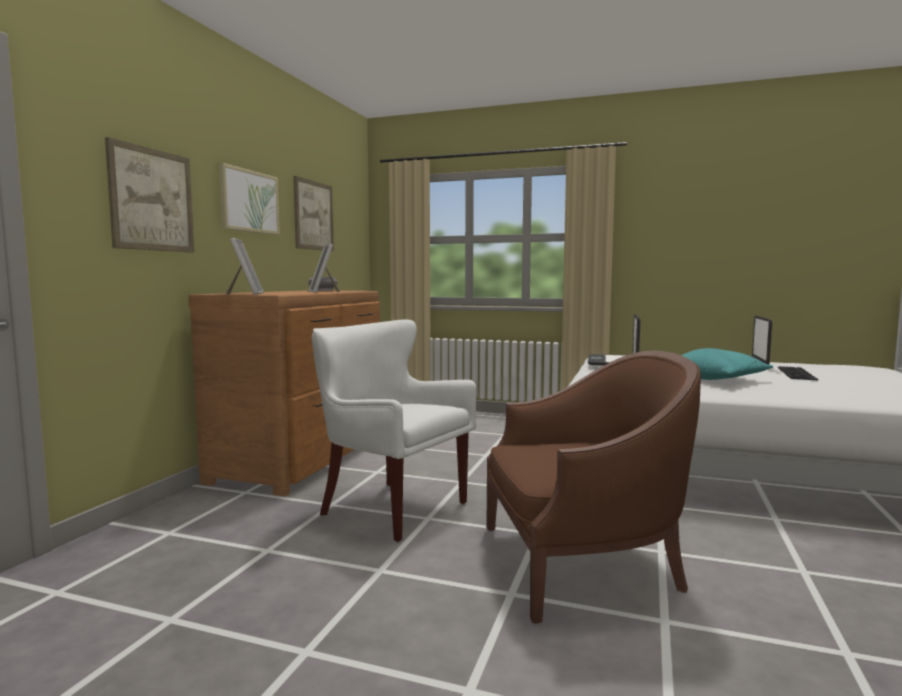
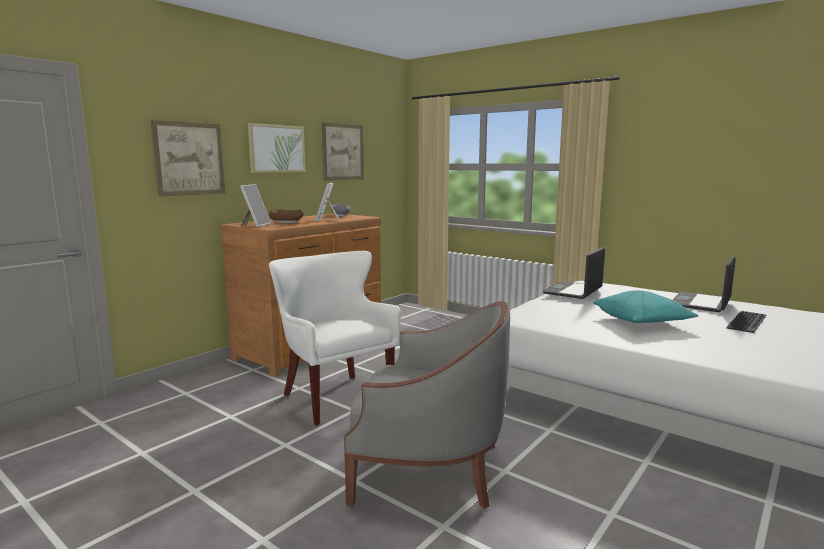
camera: 20 degrees right, 5 degrees up
brown armchair [486,351,701,624] -> grey armchair [344,301,510,509]
none -> brown bowl [269,209,303,223]

